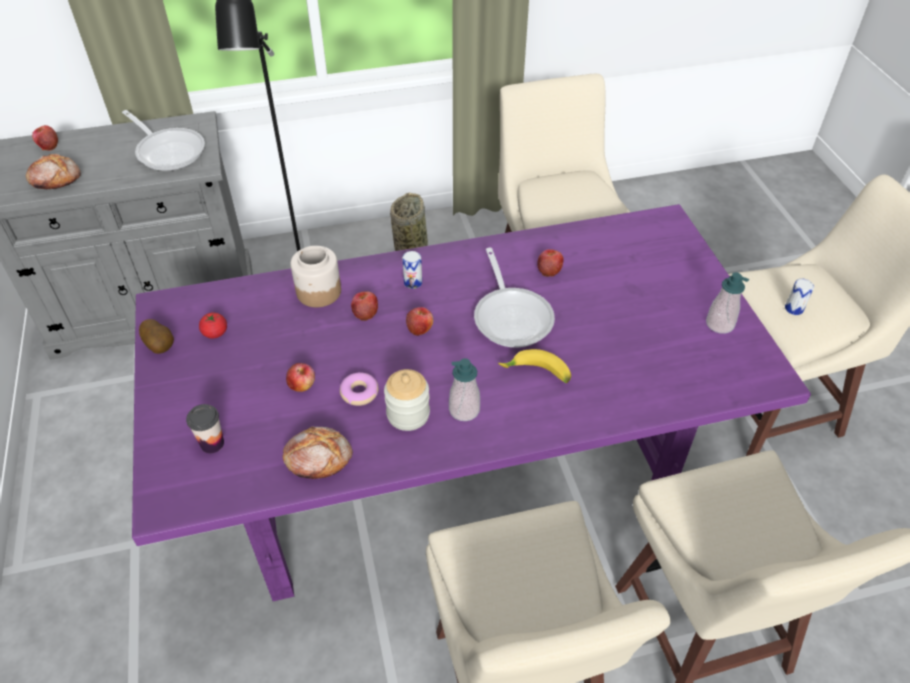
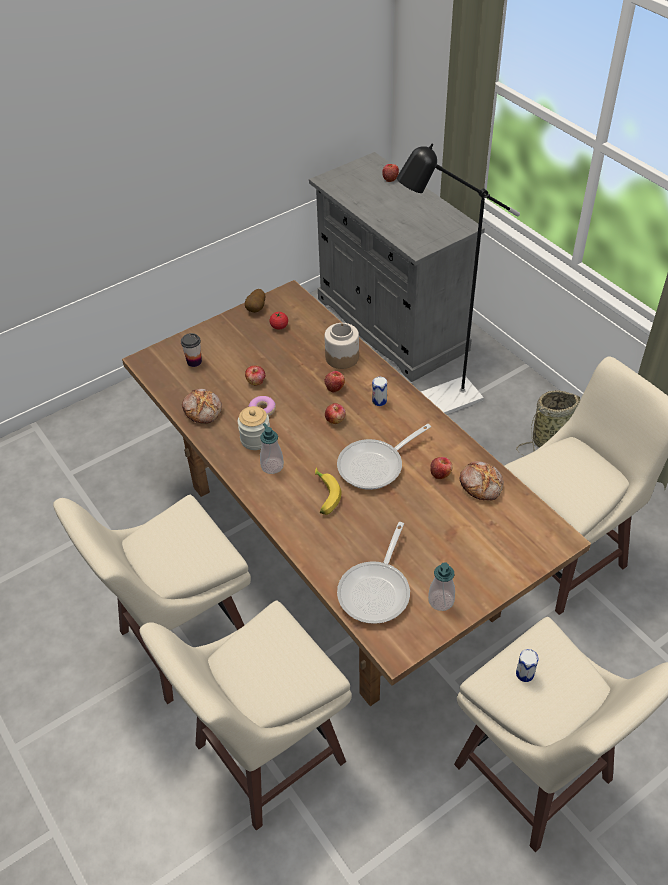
camera: 70 degrees right, 0 degrees up
bread [26,154,81,189] -> bread moved to [459,461,504,500]
frying pan [122,110,205,171] -> frying pan moved to [337,522,410,624]
purple dining table [132,204,811,601] -> brown dining table [122,280,591,706]

